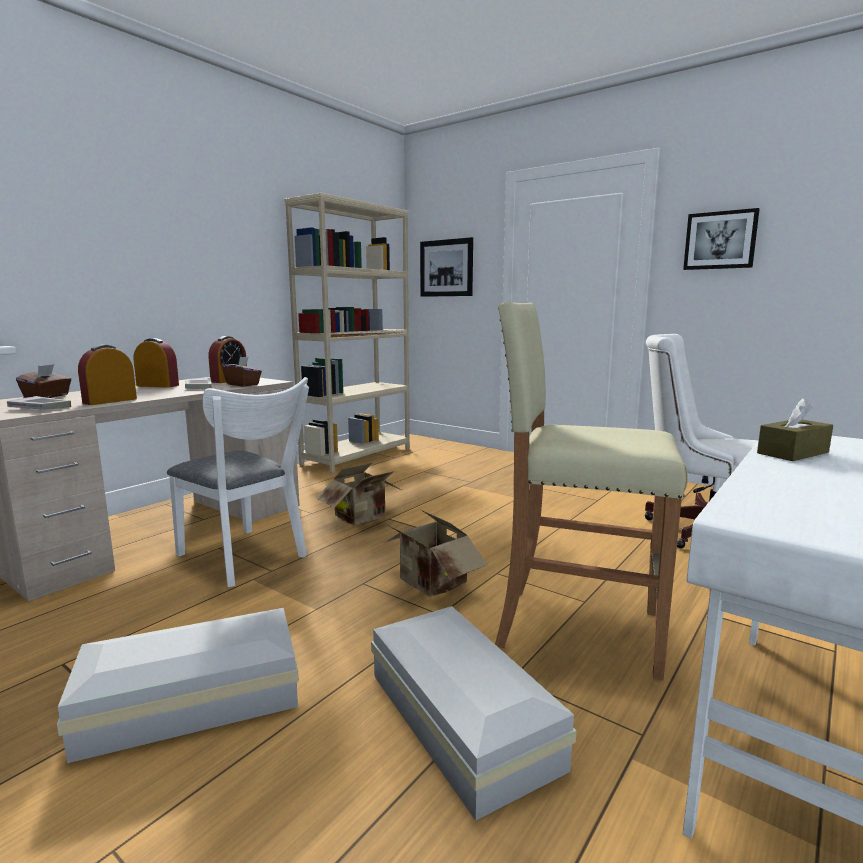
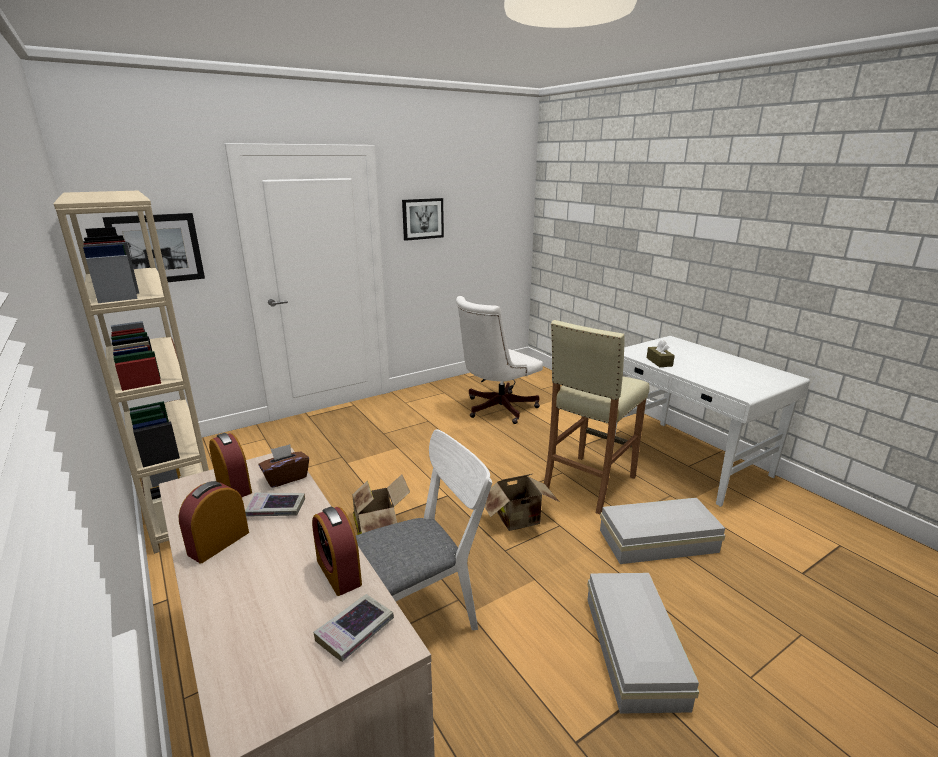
camera: 70 degrees left, 10 degrees up
brown tissue box [16,364,71,398] -> none

